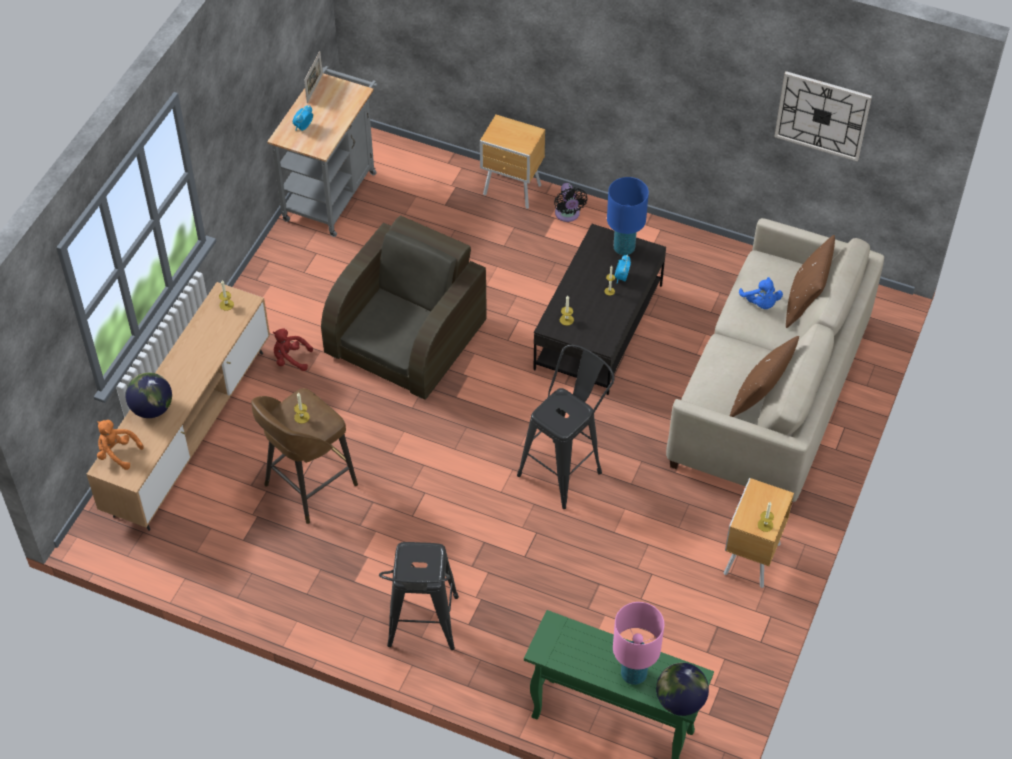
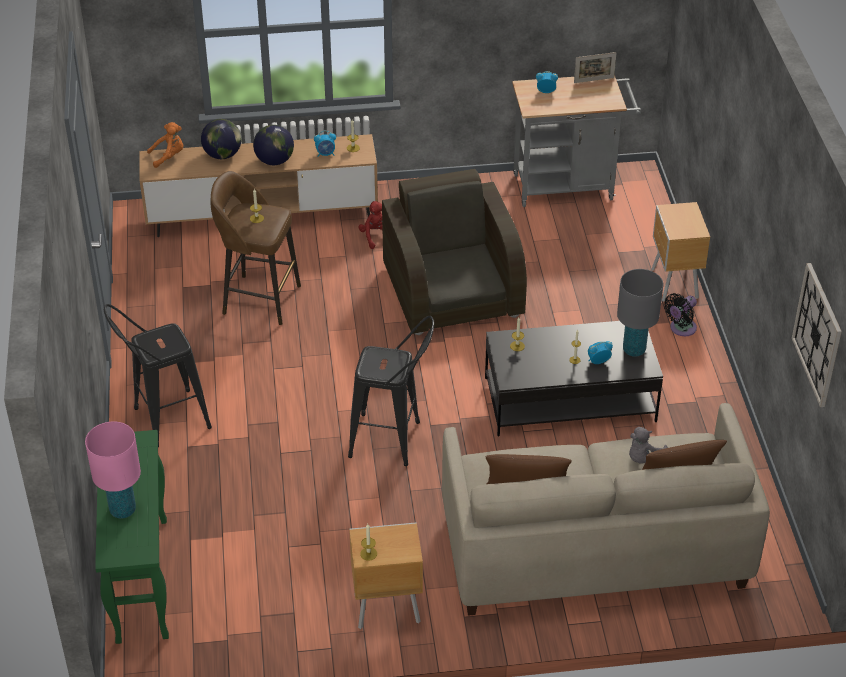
camera: 60 degrees right, 10 degrees down
orange plush toy [97,420,143,470] -> orange plush toy turned 75 degrees clockwise [147,122,183,168]
brown armchair [321,215,487,400] -> brown armchair turned 105 degrees counterclockwise [382,169,527,335]
blue table lamp [607,177,649,255] -> grey table lamp [617,269,663,357]
globe [656,663,709,716] -> globe moved to [253,125,294,165]
blue plush toy [739,277,783,309] -> grey plush toy [629,427,668,464]
none -> alarm clock [314,131,336,157]

